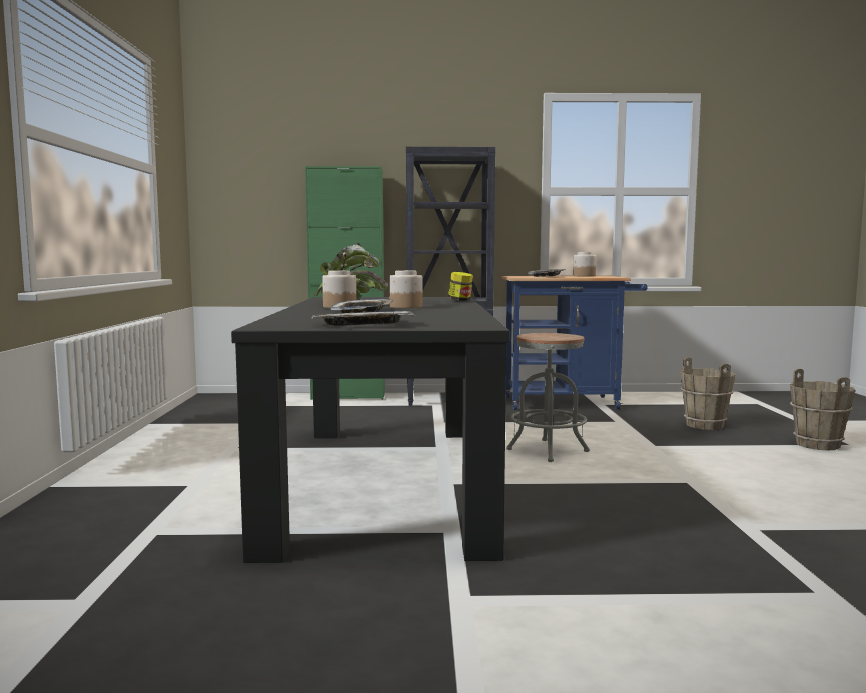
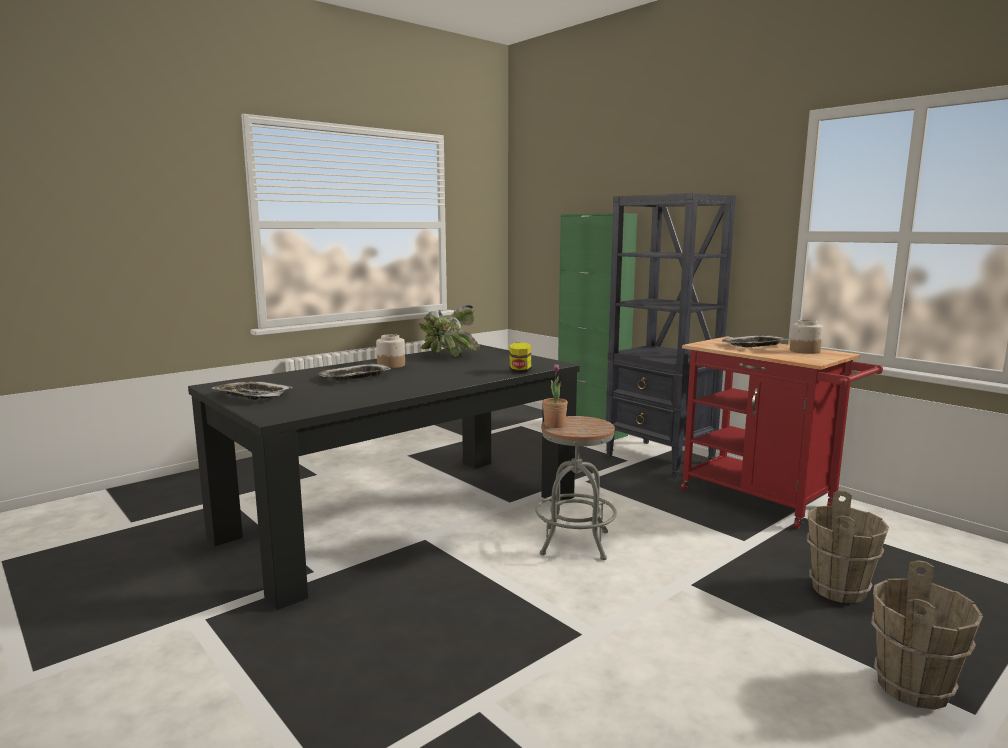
camera: 50 degrees right, 5 degrees up
jar [389,270,423,308] -> none
blue cart [501,276,647,410] -> red cart [681,336,883,529]
none -> potted plant [543,364,568,428]

